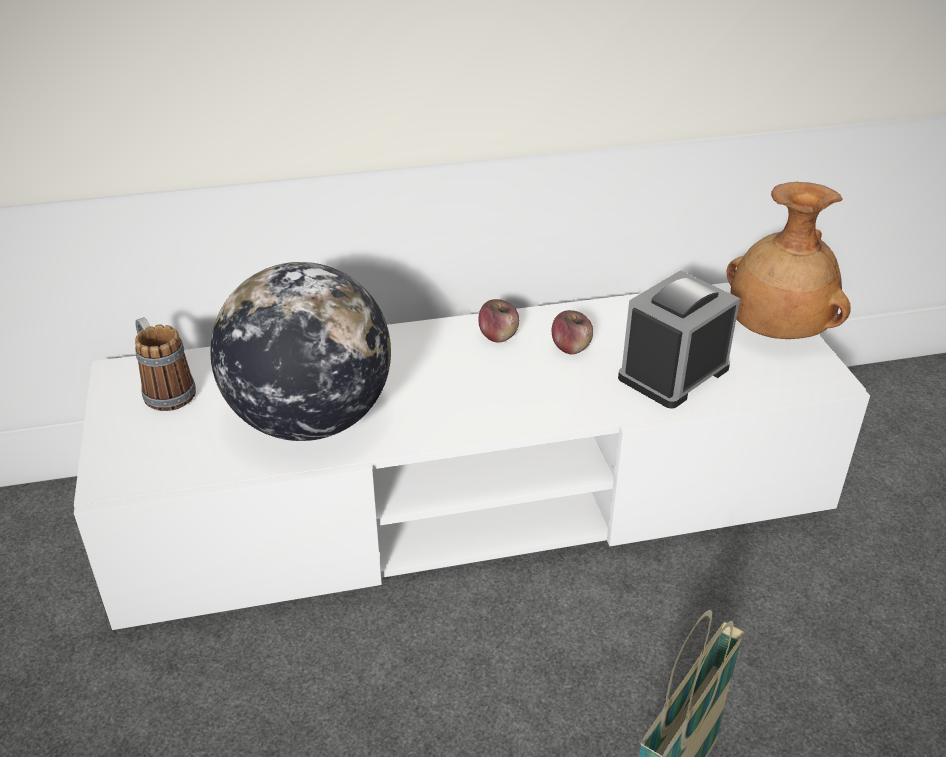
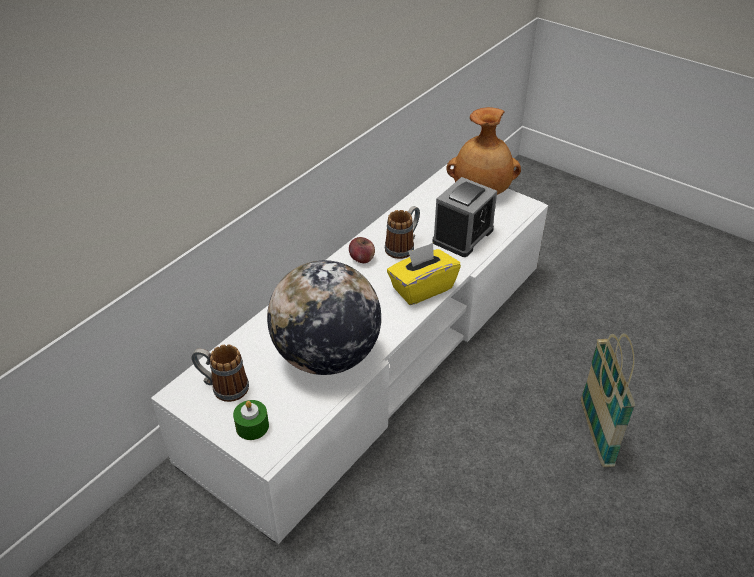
camera: 40 degrees left, 5 degrees up
apple [552,310,593,354] -> mug [385,206,420,259]
alarm clock [618,270,740,409] -> alarm clock turned 150 degrees counterclockwise [432,177,497,257]
none -> green candle [233,400,269,440]
none -> yellow tissue box [387,243,461,305]

